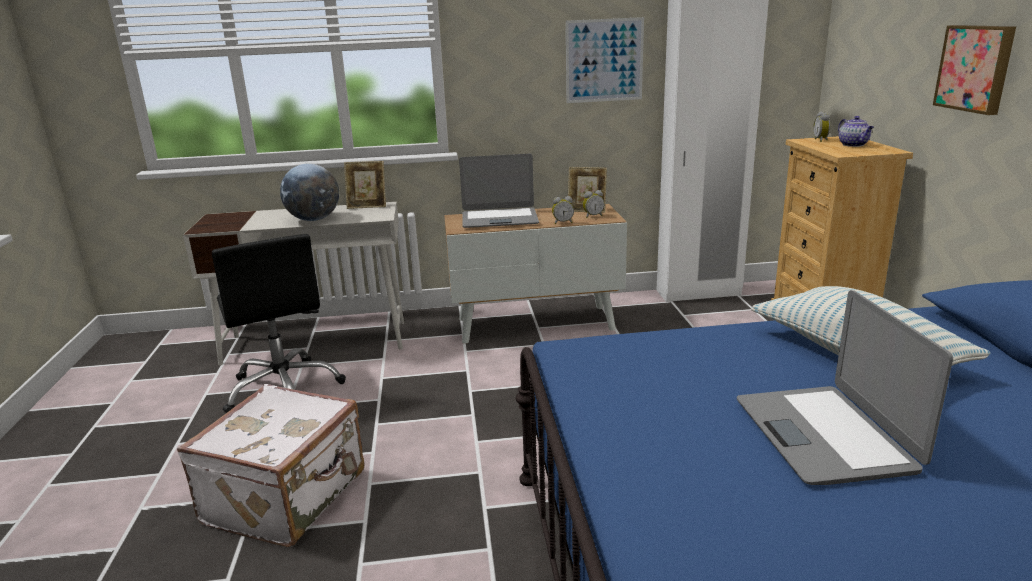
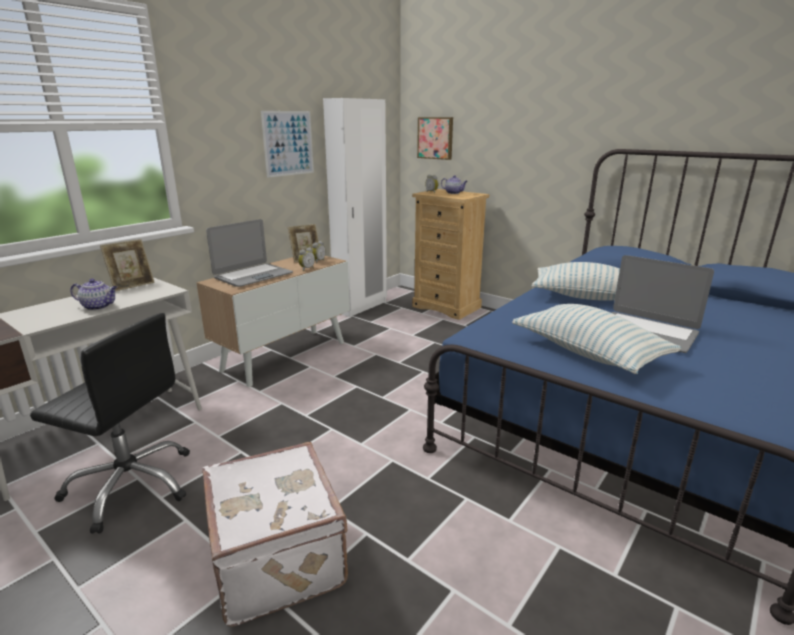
camera: 45 degrees left, 0 degrees up
globe [280,164,339,221] -> teapot [70,279,117,310]
picture [933,25,1016,115] -> picture moved to [417,117,453,160]
none -> pillow [512,304,681,374]

